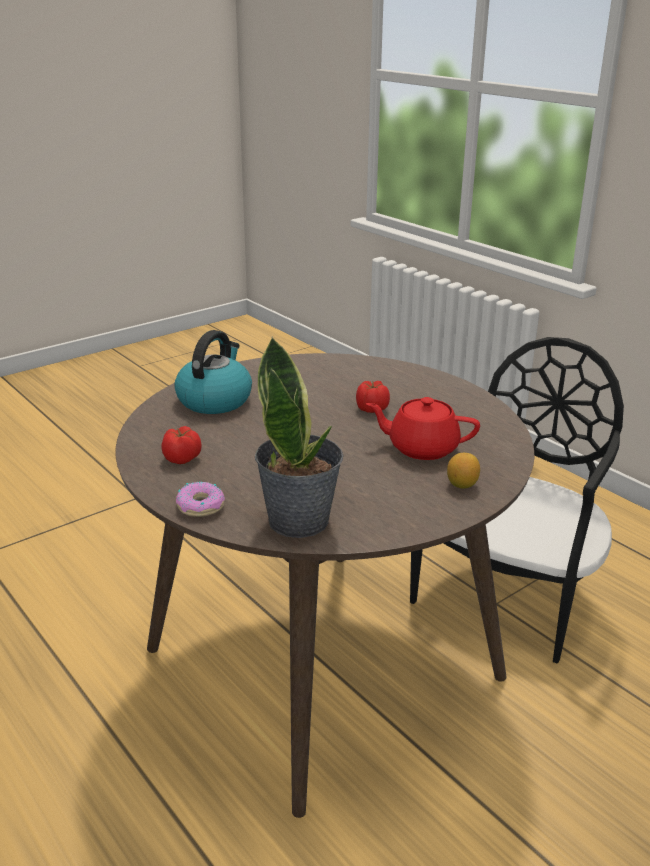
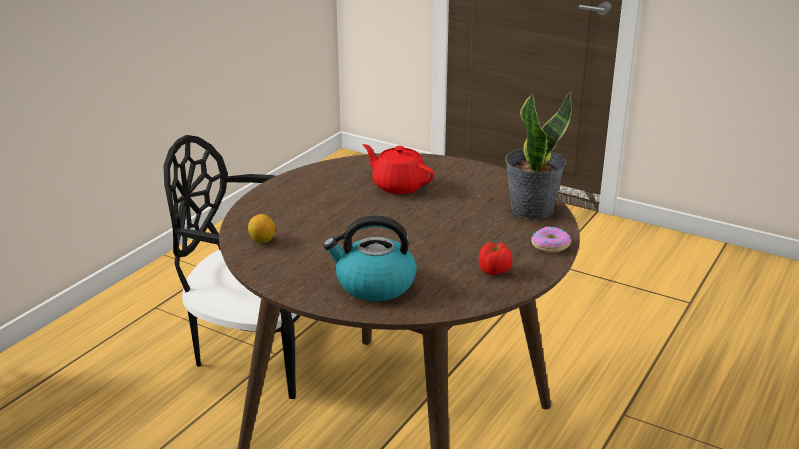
camera: 110 degrees left, 0 degrees up
tomato [356,381,390,413] -> none
red teapot [366,397,480,460] -> red teapot turned 135 degrees clockwise [363,144,434,194]
lemon [447,453,480,489] -> lemon moved to [248,214,275,243]

